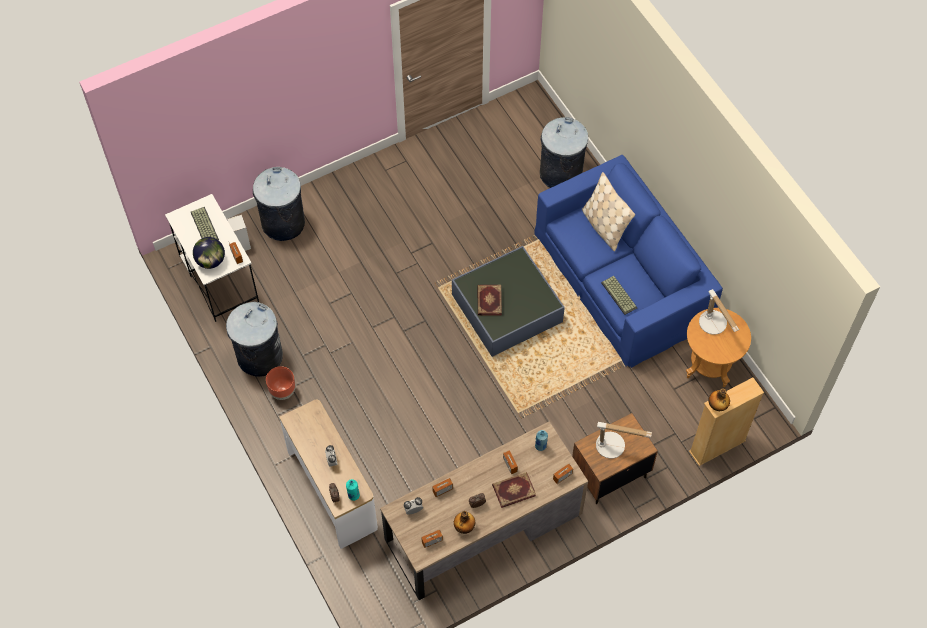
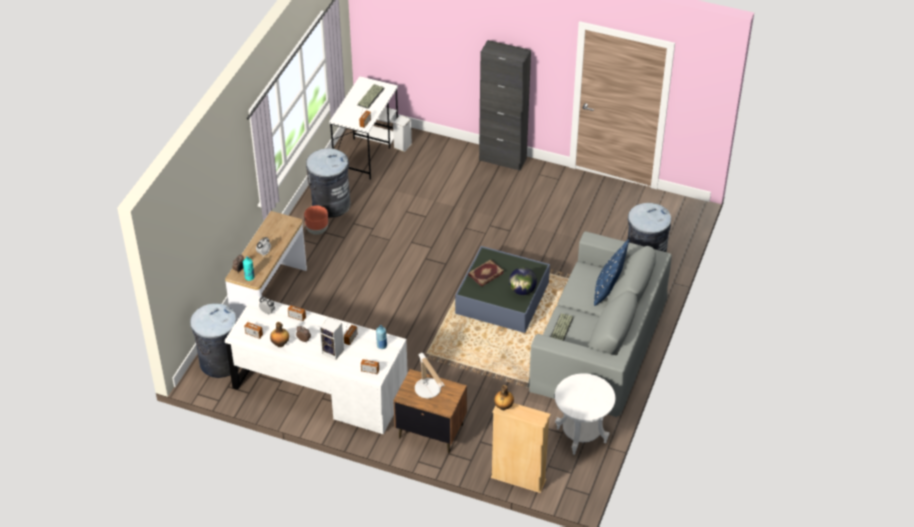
camera: 50 degrees right, 15 degrees down
globe [193,237,225,269] -> globe moved to [509,267,537,295]
grey trash can [253,167,305,241] -> grey trash can moved to [190,303,240,378]
brown desk [380,421,588,600] -> white desk [225,295,408,434]
book [492,472,536,508] -> speaker [320,317,344,360]
blue sofa [534,155,723,368] -> grey sofa [528,231,672,417]
beige pillow [582,172,635,252] -> blue pillow [594,239,629,306]
brown side table [686,308,751,387] -> white side table [555,373,615,455]
table lamp [699,289,739,335] -> none
none -> black cabinet [479,40,531,171]

